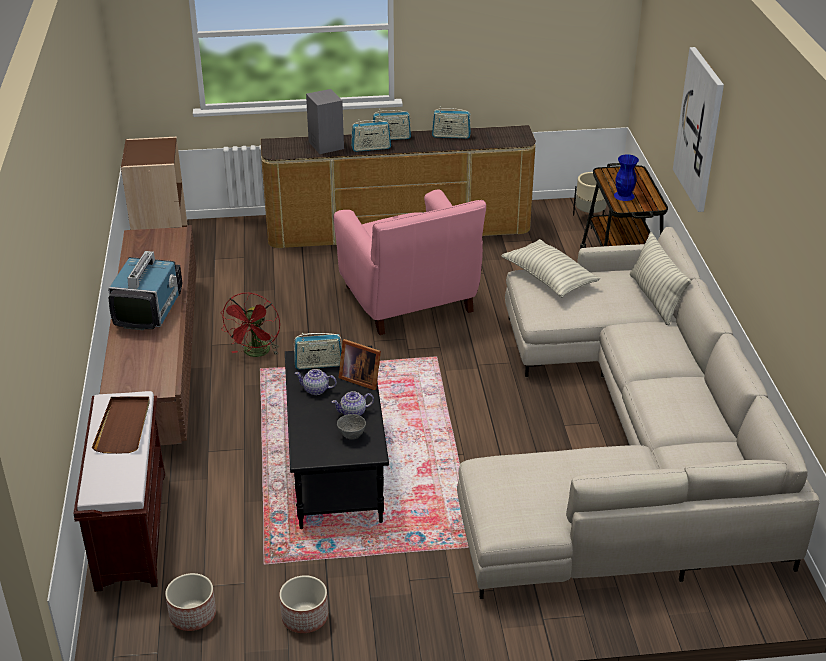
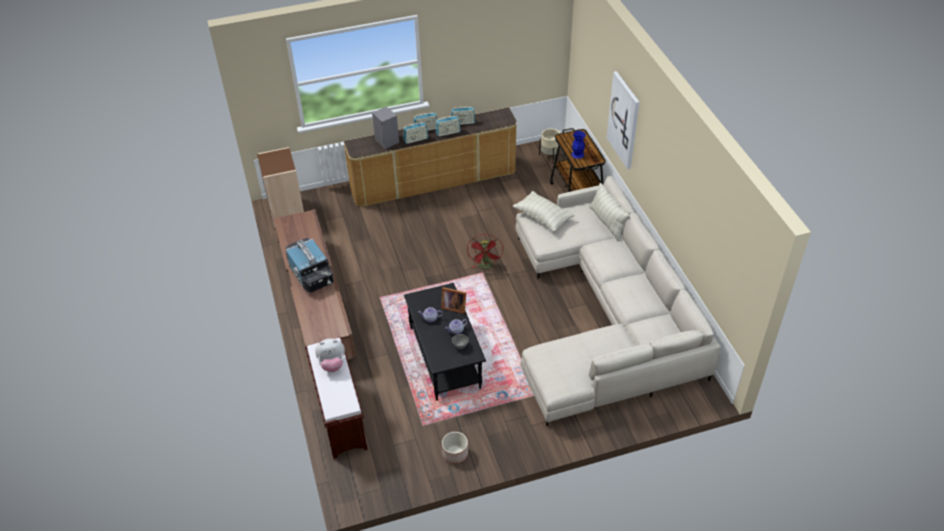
camera: 10 degrees left, 10 degrees up
brown tray [92,397,150,454] -> plush toy [315,339,345,372]
television [108,251,182,331] -> television turned 150 degrees clockwise [286,238,334,293]
planter [165,573,216,631] -> none
red fan [221,293,280,357] -> red fan moved to [467,234,503,269]
radio [294,333,342,370] -> radio moved to [436,116,461,137]
pink armchair [334,189,486,335] -> none

